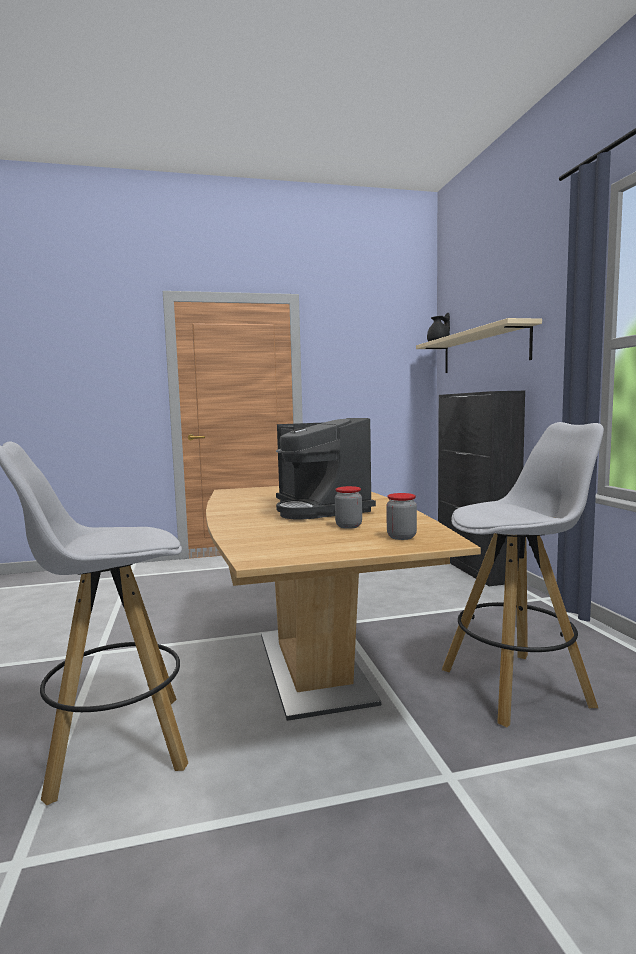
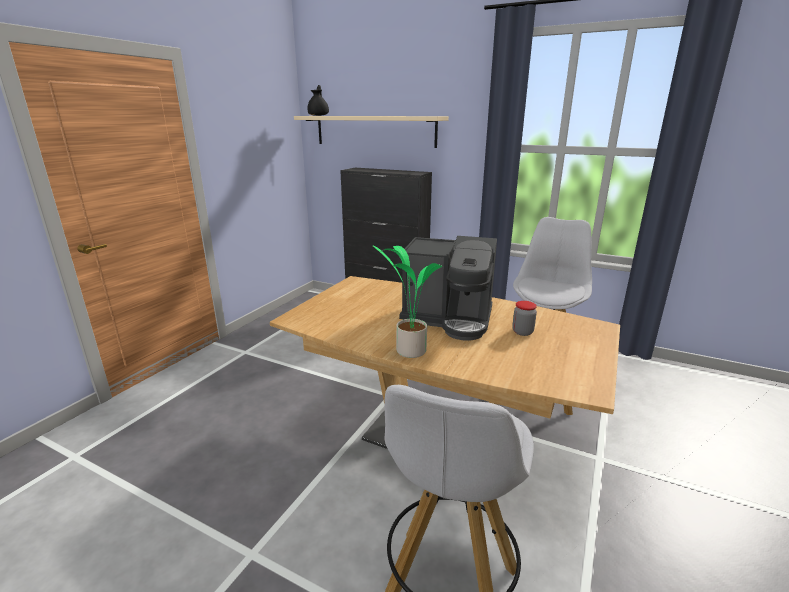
camera: 50 degrees left, 15 degrees up
jar [386,493,417,540] -> none
none -> potted plant [373,246,443,358]

